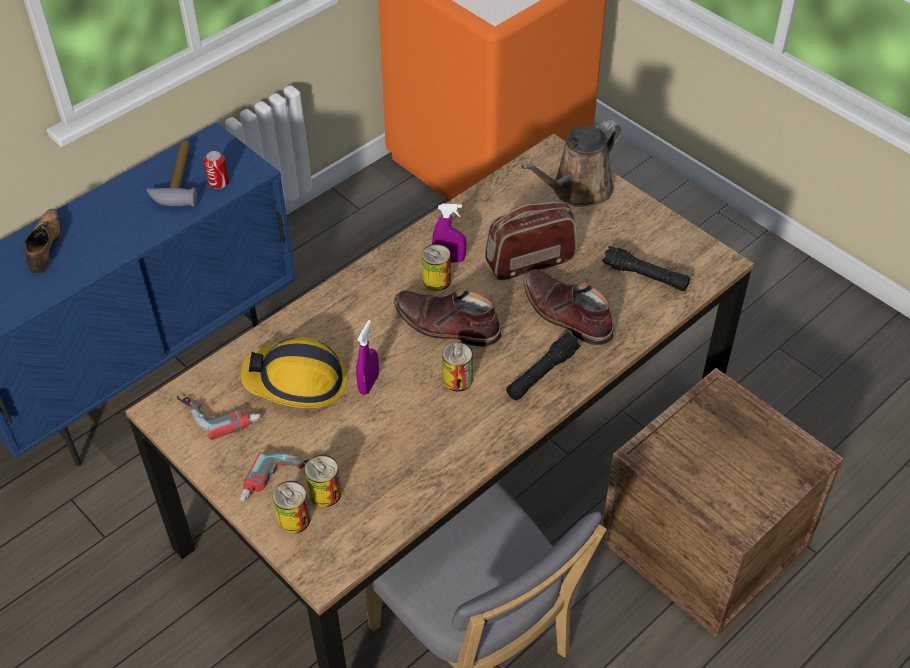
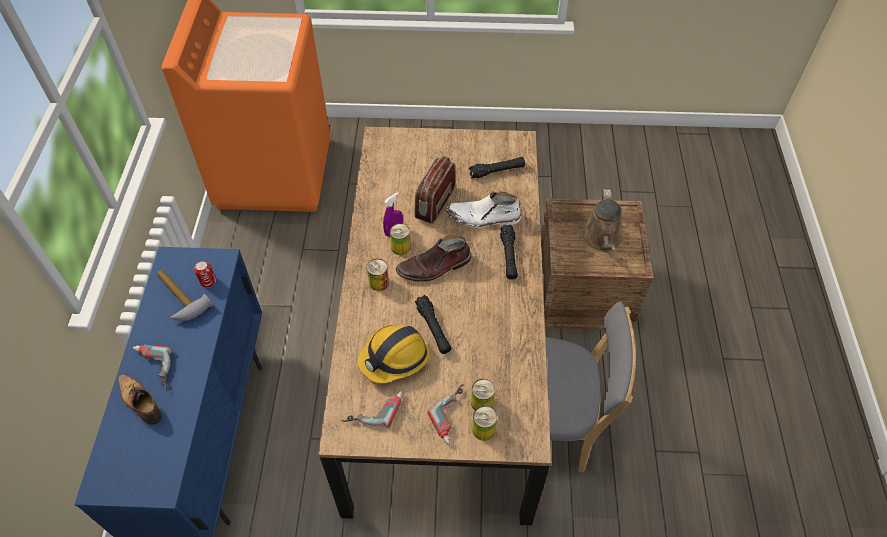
camera: 45 degrees left, 5 degrees up
purple spray bottle [356,320,379,395] -> black flashlight [415,295,452,354]
can [442,342,473,392] -> can moved to [367,259,389,291]
brown watering can [521,120,622,207] -> brown watering can moved to [582,189,622,252]
brown boot [524,269,613,346] -> white boot [447,191,522,228]
none -> power drill [133,345,172,390]

